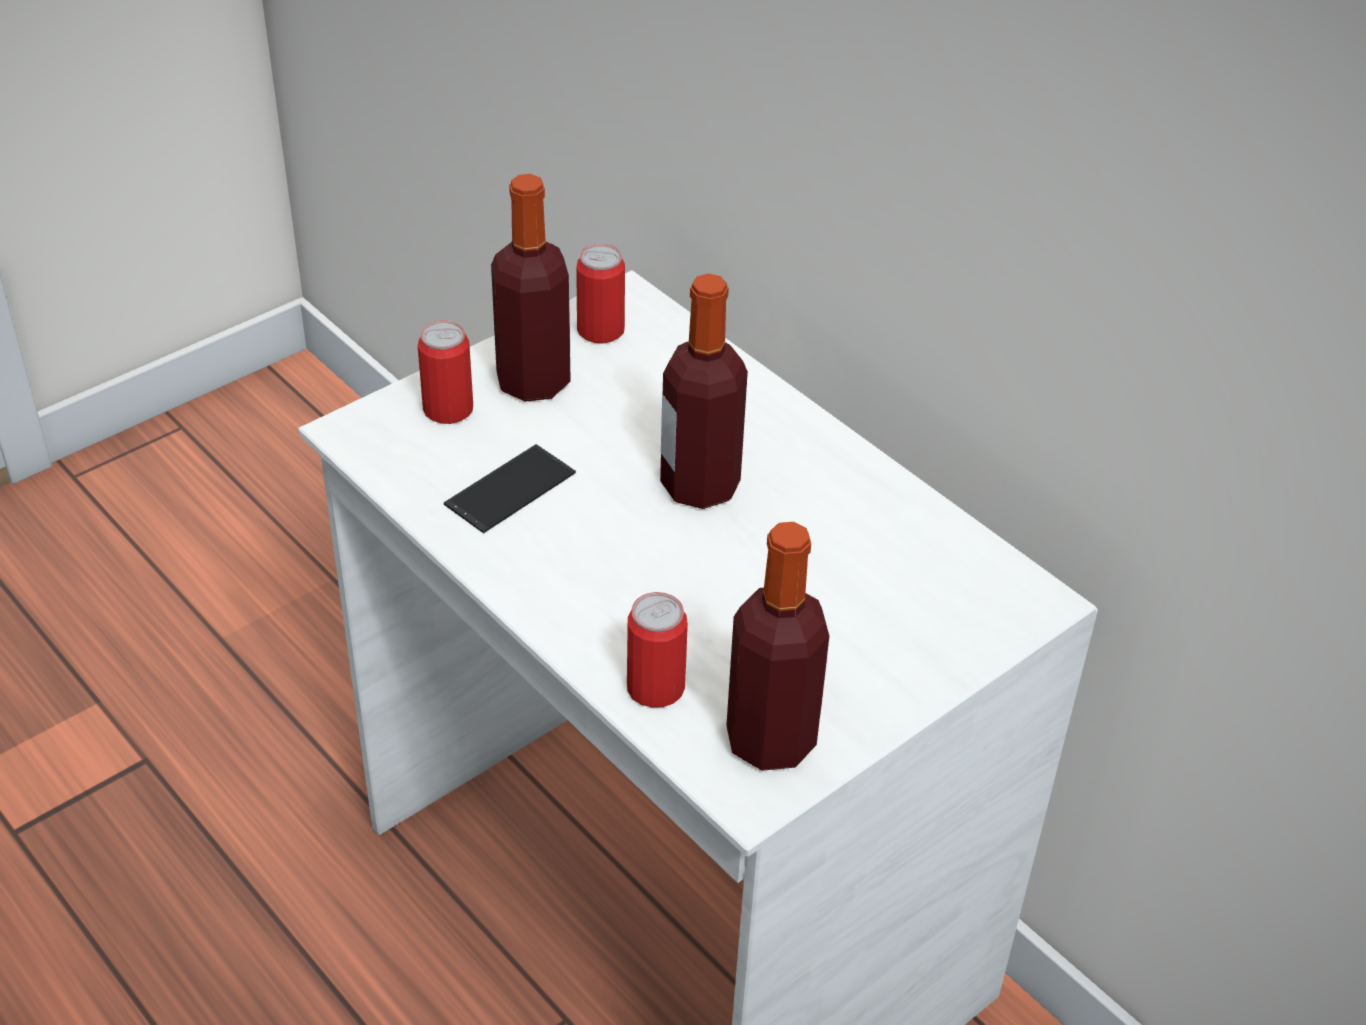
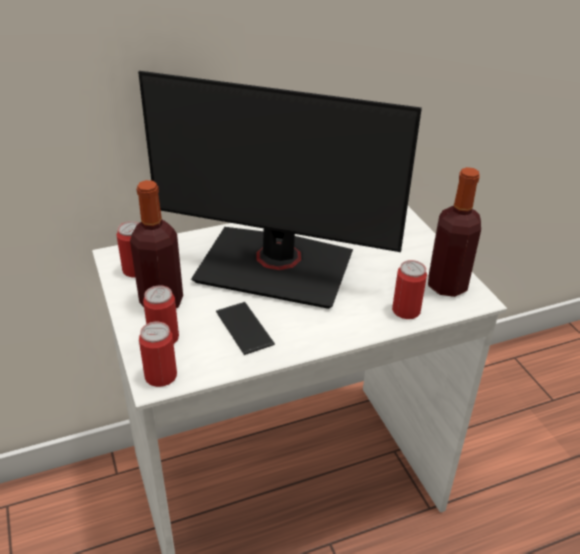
camera: 70 degrees left, 5 degrees down
bottle [660,273,748,509] -> monitor [138,71,422,309]
none -> can [139,322,177,387]

